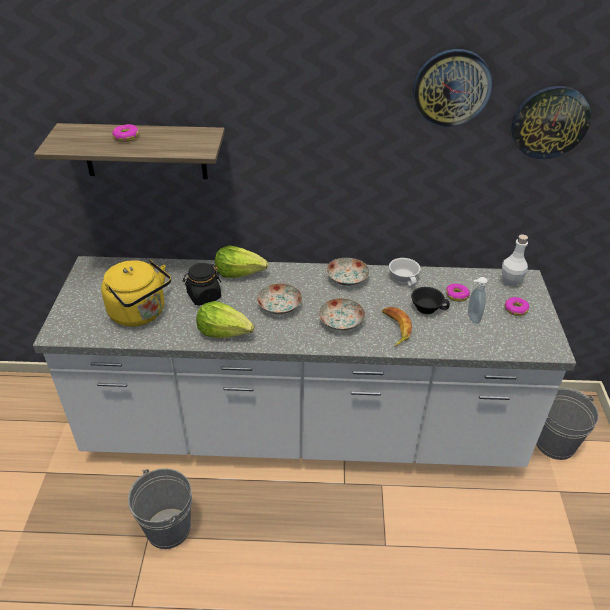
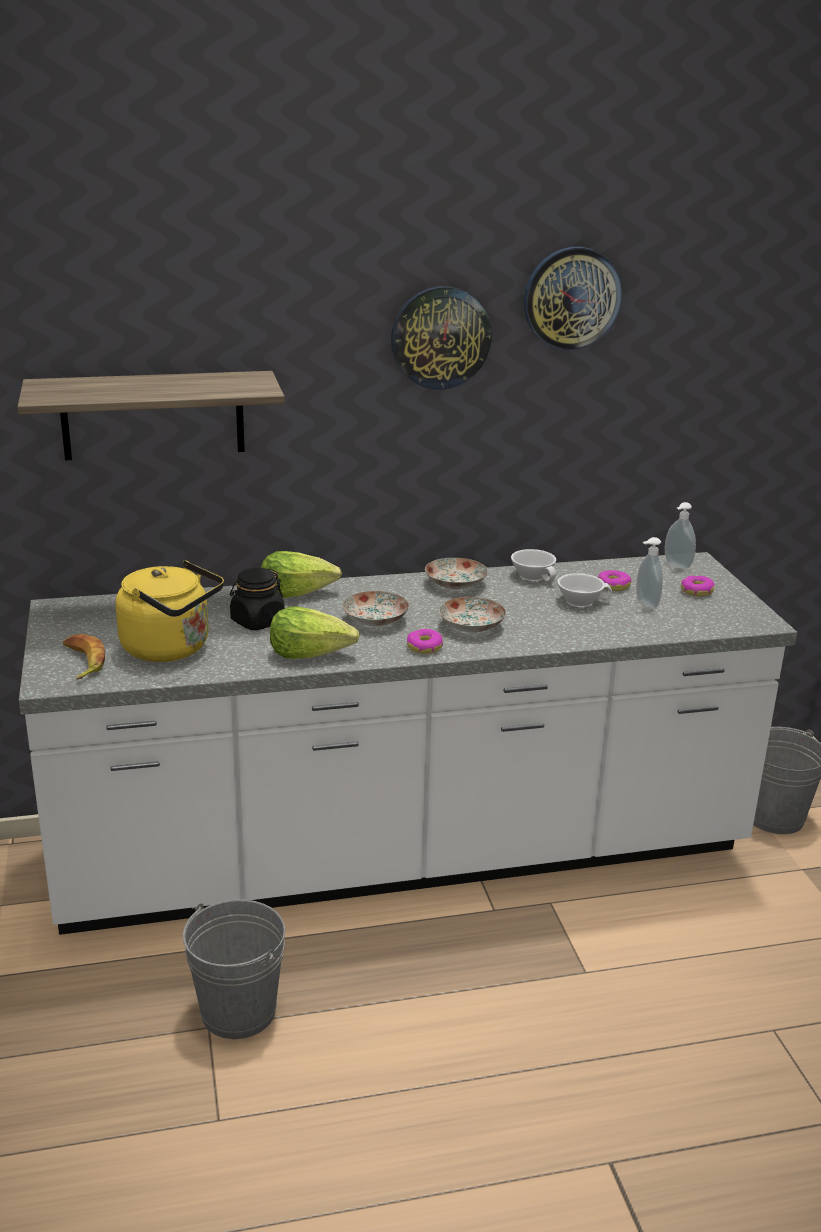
camera: 15 degrees left, 15 degrees down
donut [112,124,139,142] -> donut moved to [407,629,443,654]
banana [382,307,412,347] -> banana moved to [63,634,105,680]
black cup [411,287,450,314] -> white cup [557,573,612,607]
white bottle [502,235,528,287] -> soap dispenser [665,502,696,569]
wall clock [511,86,591,159] -> wall clock moved to [391,286,492,390]

